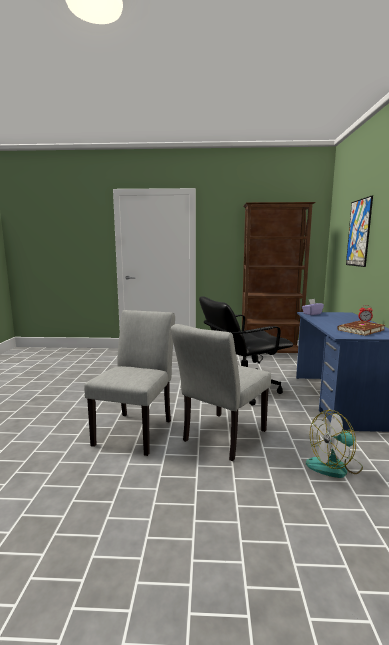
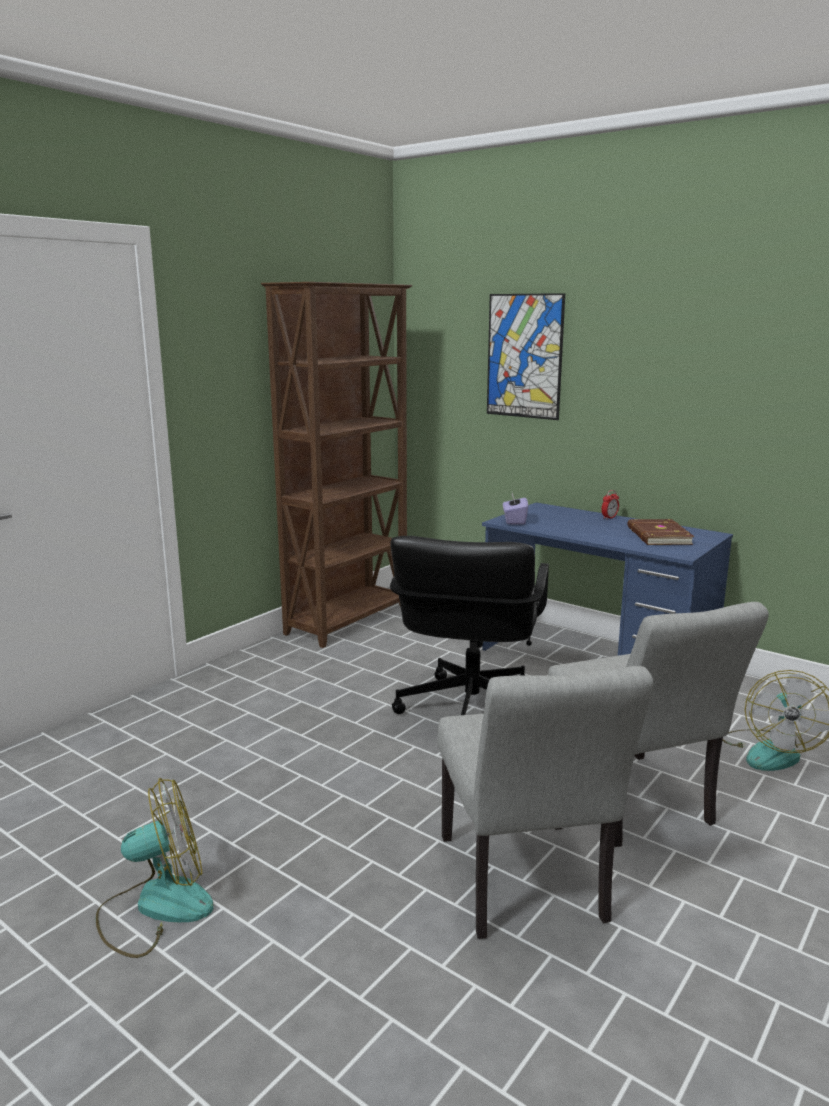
camera: 55 degrees left, 5 degrees up
grey chair [84,310,175,456] -> grey chair turned 150 degrees counterclockwise [437,666,654,939]
none -> fan [96,778,213,958]

